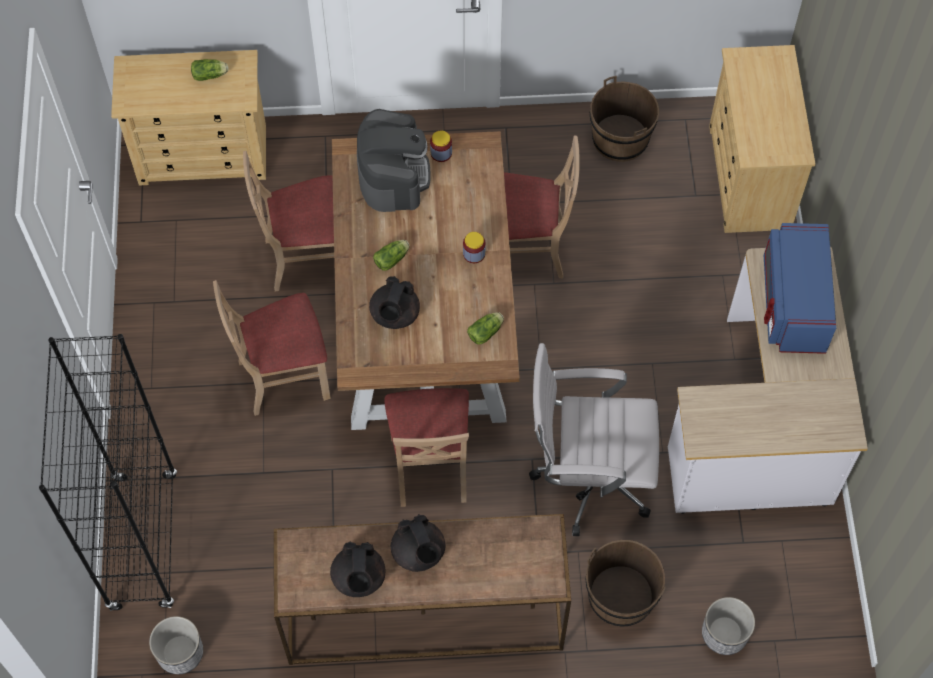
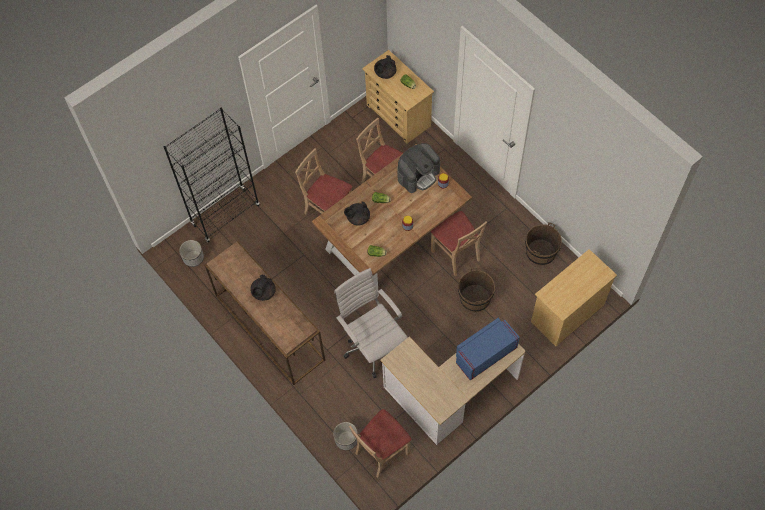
camera: 55 degrees right, 0 degrees up
black teapot [330,541,385,597] -> black teapot moved to [374,55,396,79]
beige chair [385,388,469,507] -> beige chair moved to [349,409,412,478]
brown bucket [586,540,666,627] -> brown bucket moved to [458,268,495,312]

